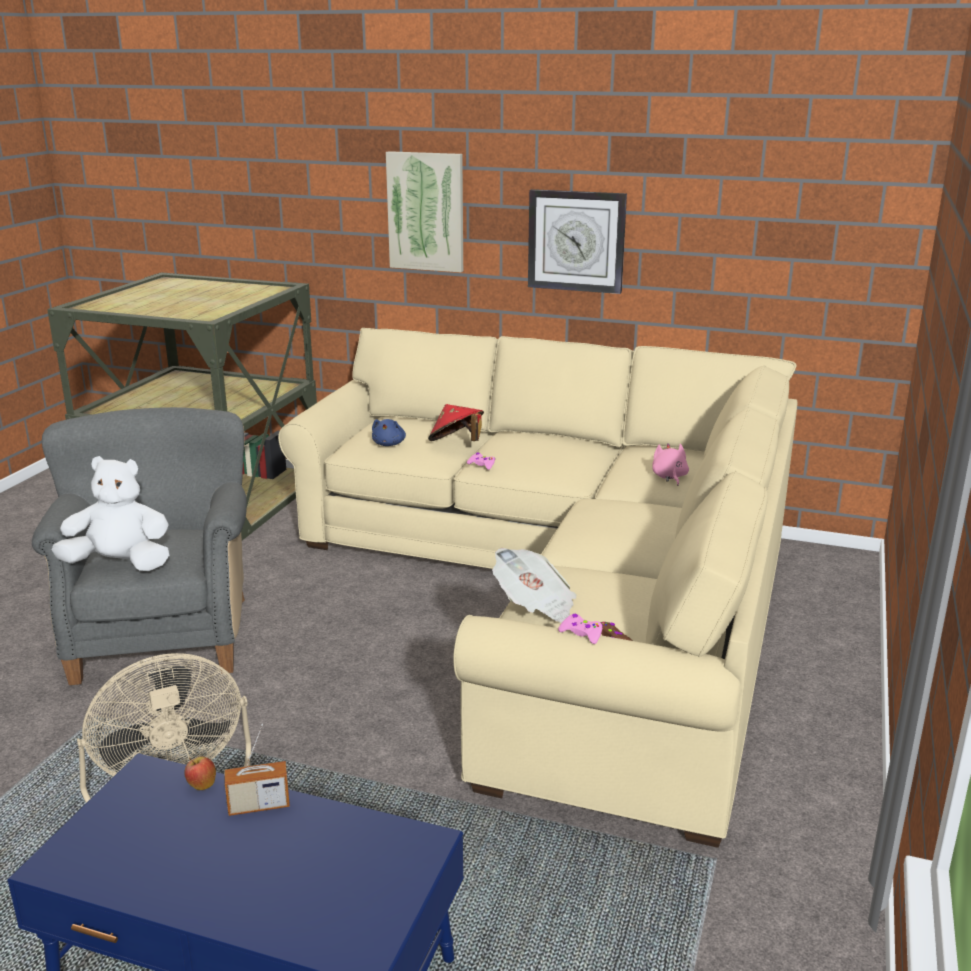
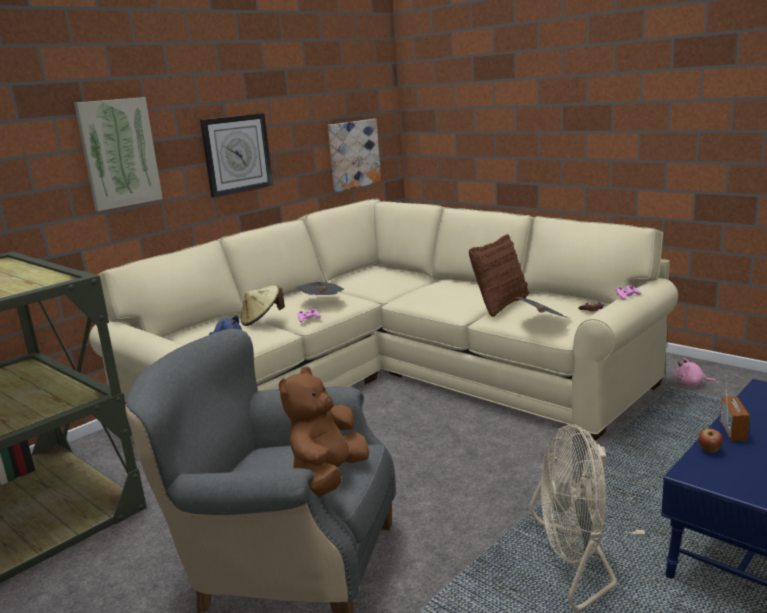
camera: 65 degrees left, 5 degrees down
white plush toy [51,456,169,571] -> brown plush toy [279,366,370,497]
red hat [428,404,484,441] -> beige hat [241,285,285,326]
pink plush toy [652,443,689,486] -> pink plush toy moved to [676,358,716,386]
none -> newspaper [296,282,344,295]
none -> picture [328,119,381,192]
none -> brown pillow [469,234,529,317]

